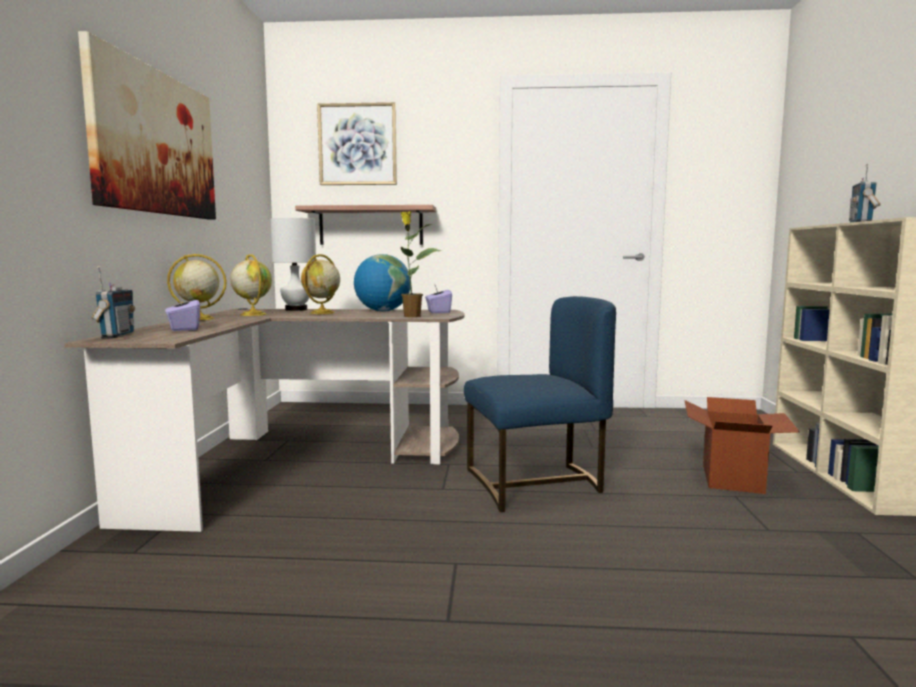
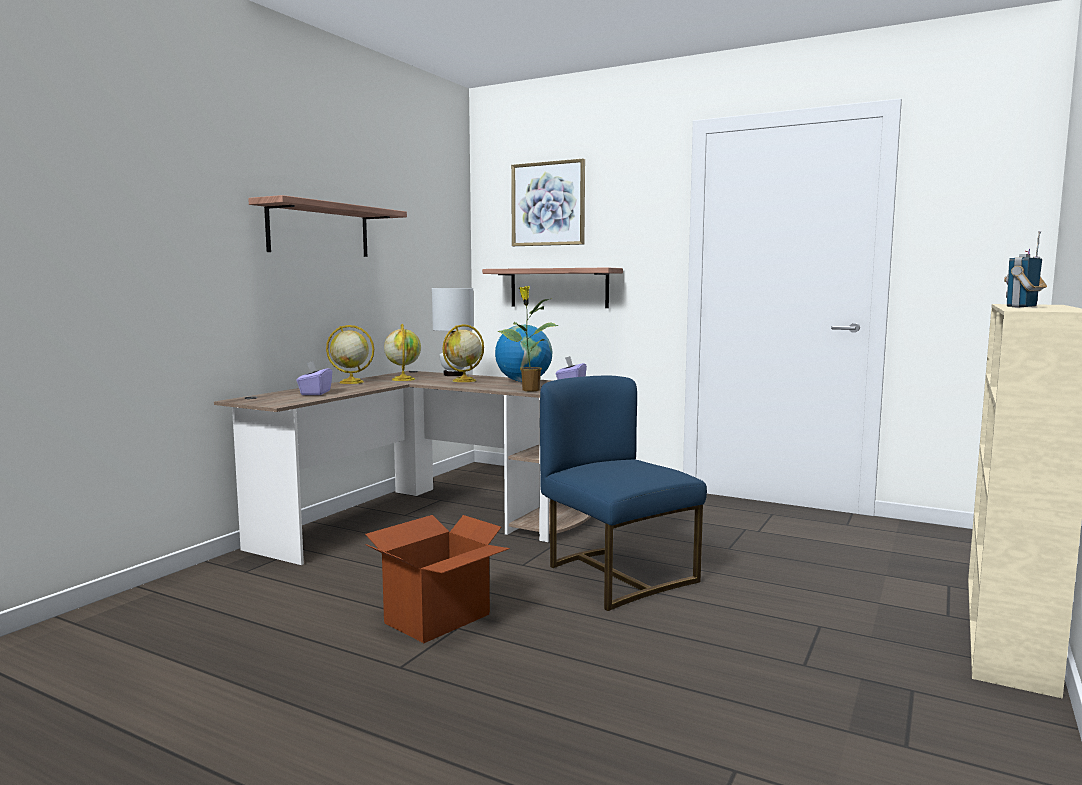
camera: 25 degrees right, 0 degrees up
picture [78,31,216,220] -> shelf [248,195,407,257]
radio [92,267,135,337] -> none
blue chair [464,296,616,512] -> blue chair turned 135 degrees counterclockwise [540,376,707,611]
cardboard box [684,397,800,494] -> cardboard box moved to [365,515,510,643]

